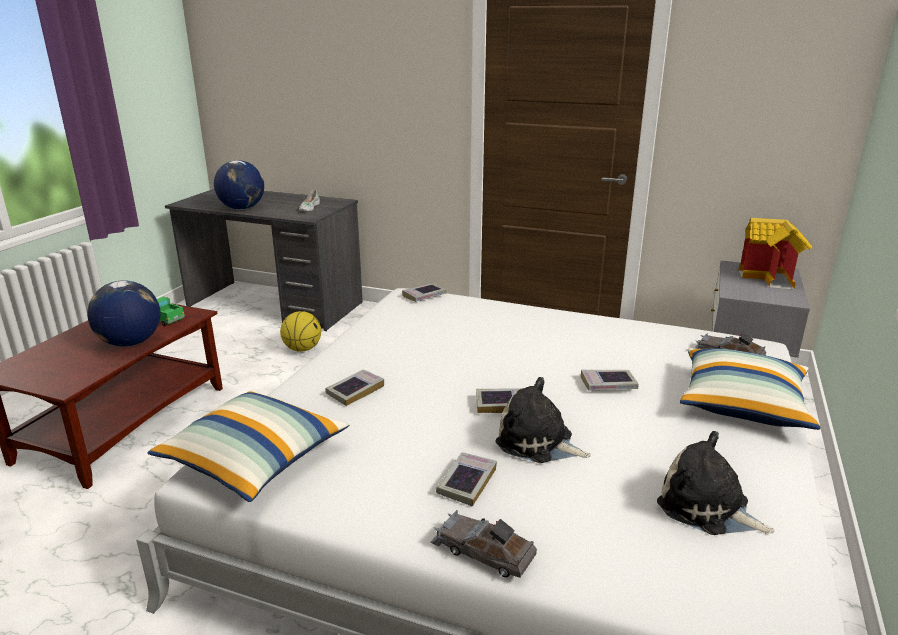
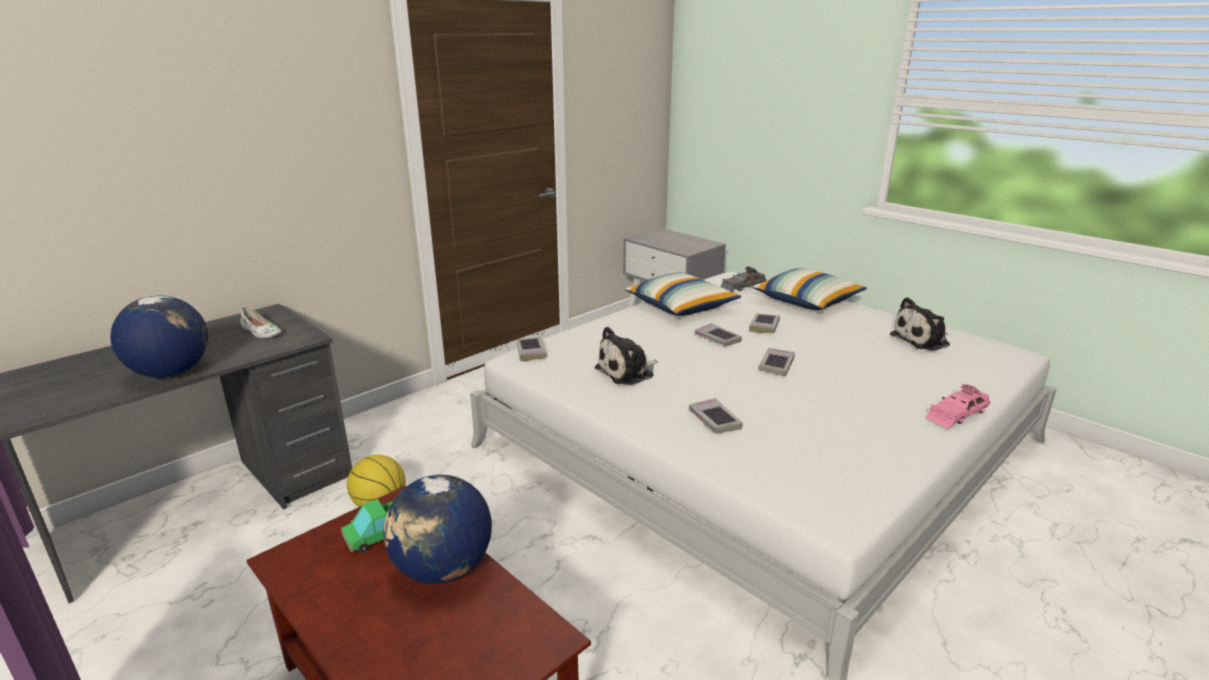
camera: 65 degrees left, 0 degrees up
pillow [147,390,349,502] -> pillow moved to [625,273,741,316]
grey toy car [430,510,537,577] -> pink toy car [925,384,990,429]
book [436,452,497,507] -> book moved to [694,323,742,346]
plush toy [496,377,591,463] -> plush toy moved to [595,327,658,385]
toy house [739,218,812,289] -> none

